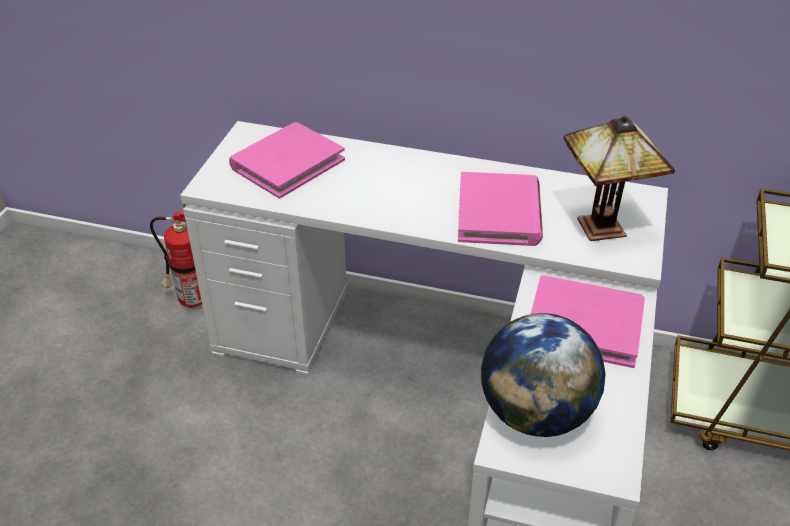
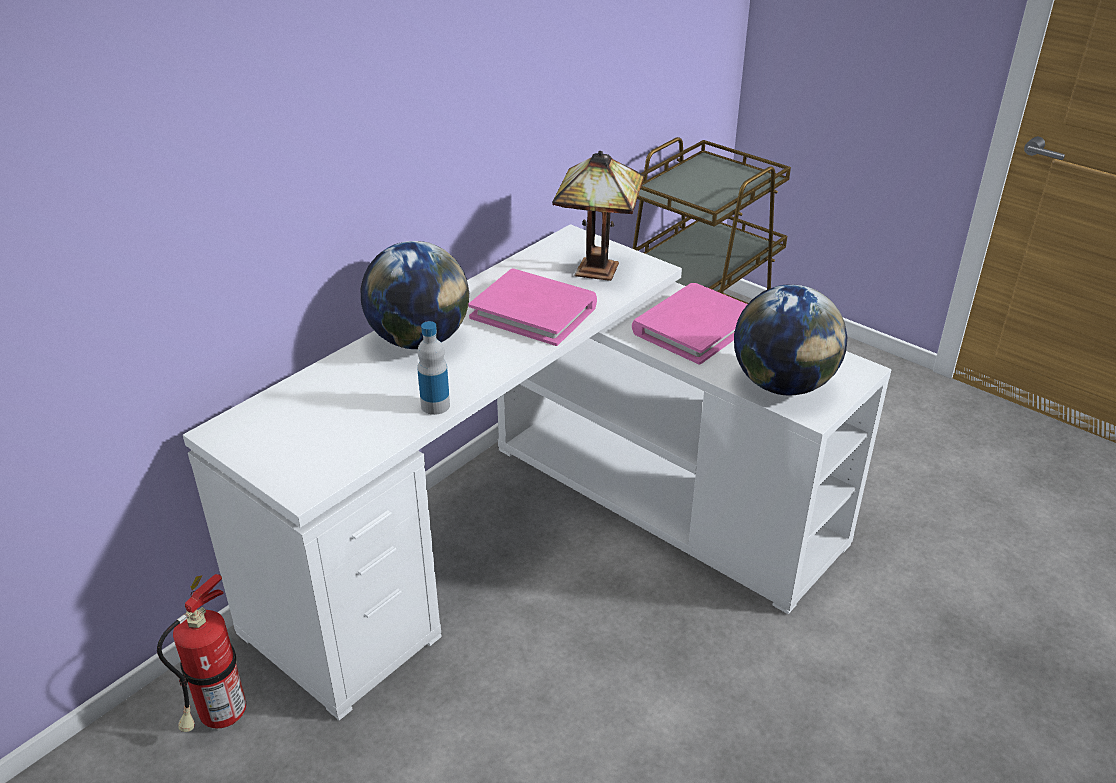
camera: 65 degrees left, 5 degrees down
pink book [229,122,345,199] -> none
none -> globe [361,241,469,349]
none -> bottle [417,321,450,415]

